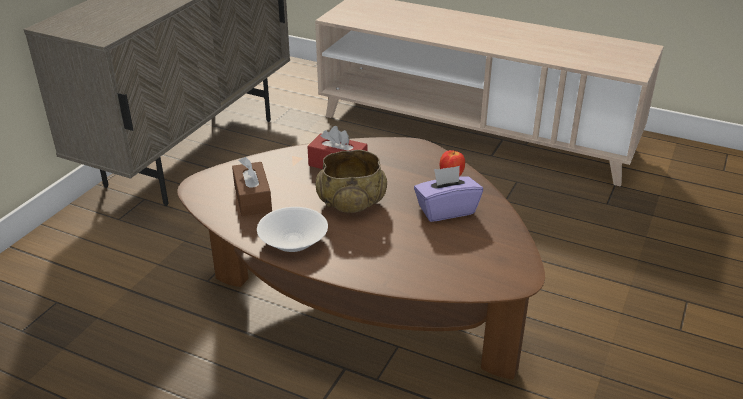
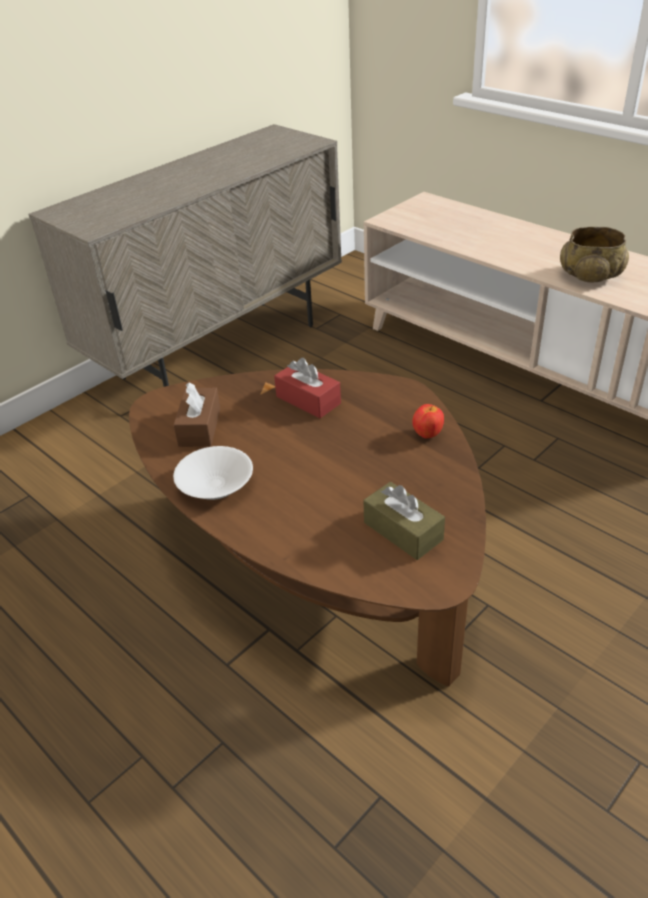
camera: 20 degrees right, 5 degrees up
beige bowl [315,150,387,213] -> beige bowl moved to [560,227,629,283]
purple tissue box [414,166,483,222] -> none
none -> brown tissue box [364,482,445,560]

